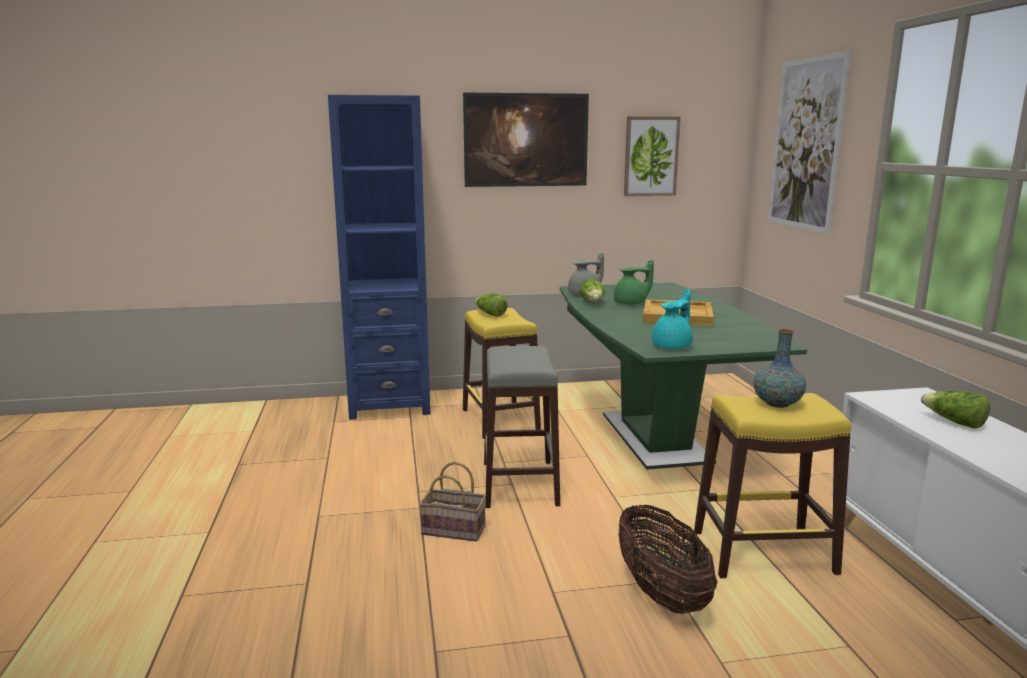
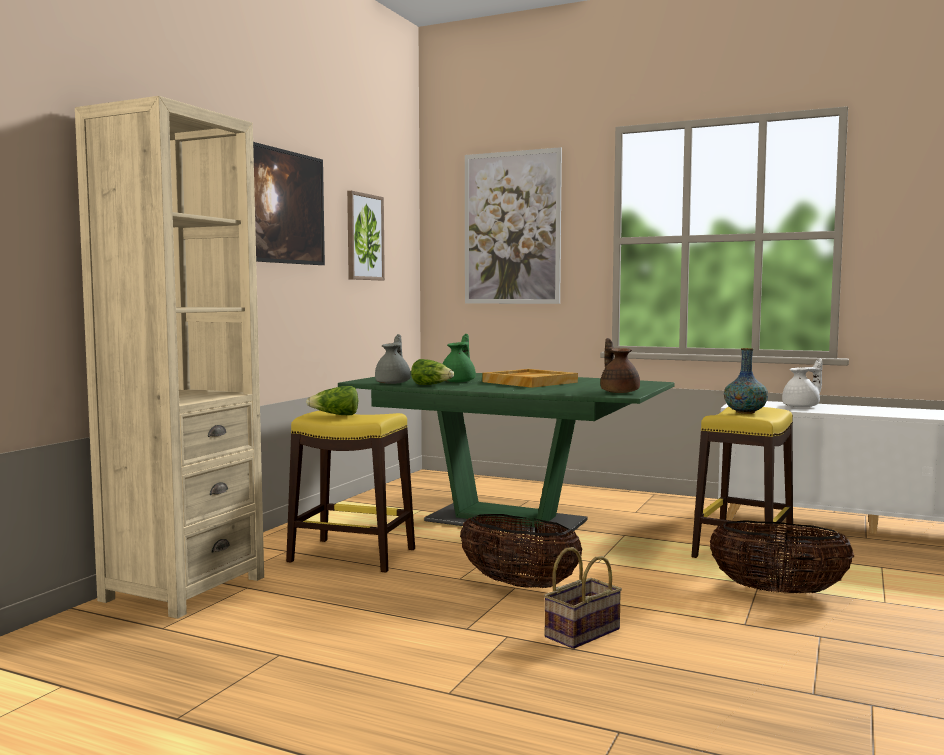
camera: 55 degrees left, 10 degrees down
blue bookcase [328,95,430,420] -> beige bookcase [75,96,264,619]
grey stool [484,346,560,508] -> basket [460,514,582,588]
turquoise teapot [652,289,693,349] -> brown teapot [600,338,640,393]
lettuce [921,391,990,429] -> white teapot [782,359,822,407]

